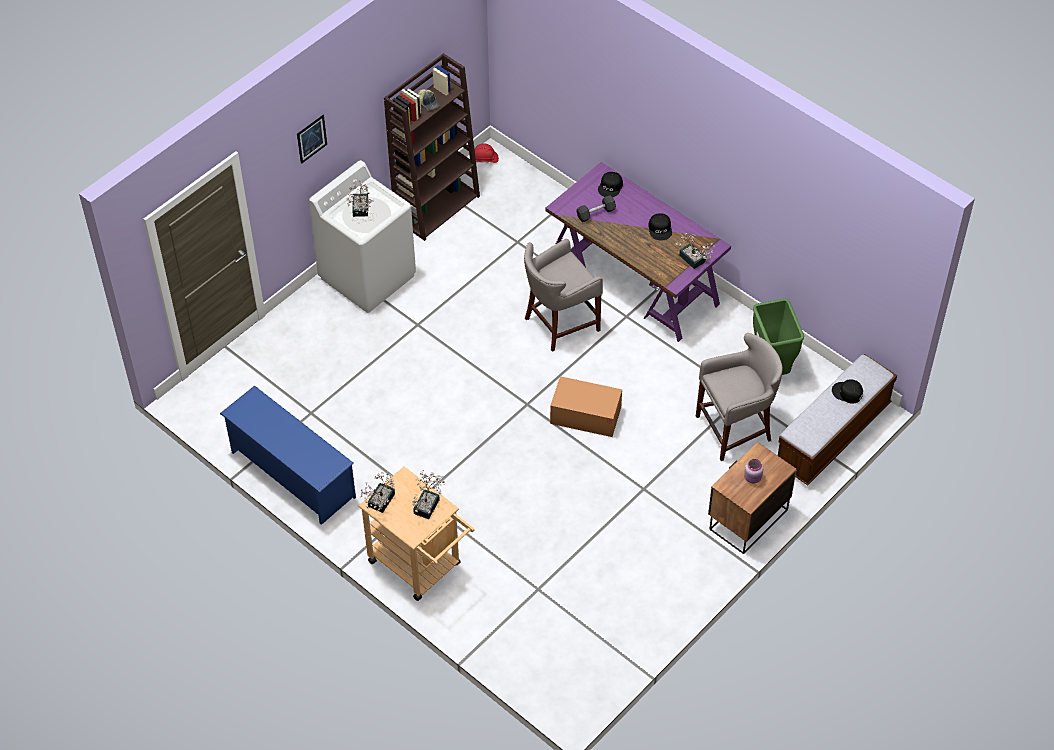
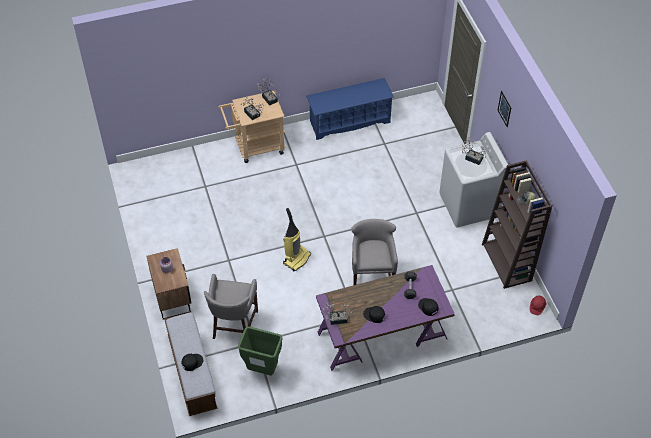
camera: 120 degrees right, 0 degrees up
cardboard box [550,376,622,437] -> vacuum cleaner [283,208,311,272]

